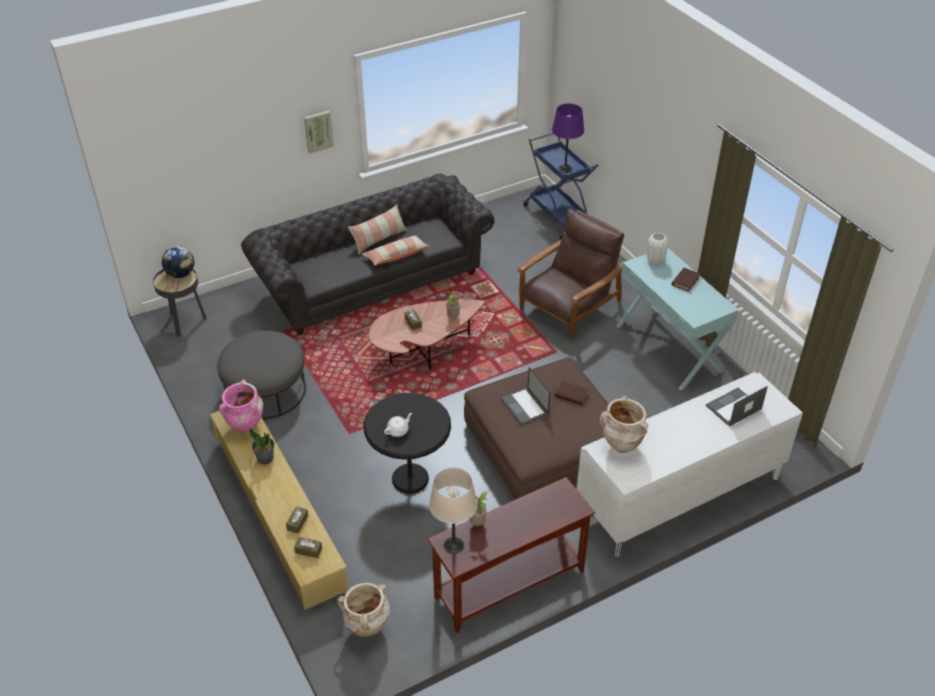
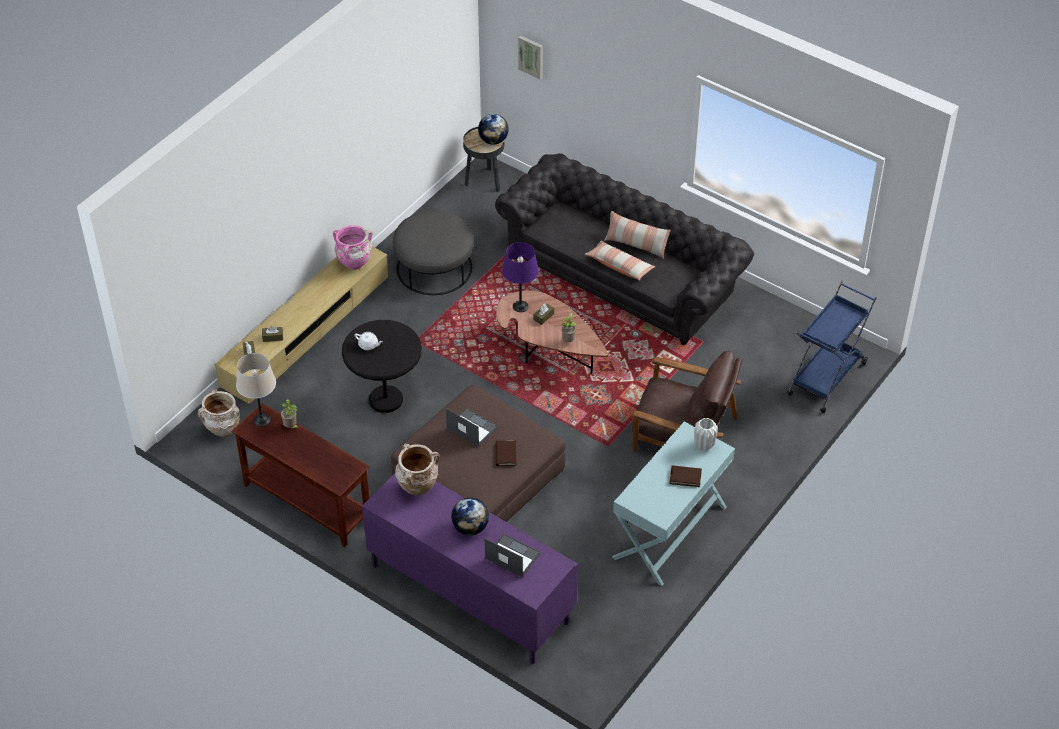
camera: 65 degrees right, 5 degrees up
potted plant [249,428,274,465] -> none
picture [304,111,334,154] -> picture moved to [518,35,543,79]
laptop [501,367,551,425] -> laptop turned 90 degrees clockwise [446,408,498,447]
purple table lamp [552,103,584,173] -> purple table lamp moved to [502,242,539,312]
white cabinet [577,372,803,557] -> purple cabinet [362,473,578,664]
none -> globe [451,498,489,535]

